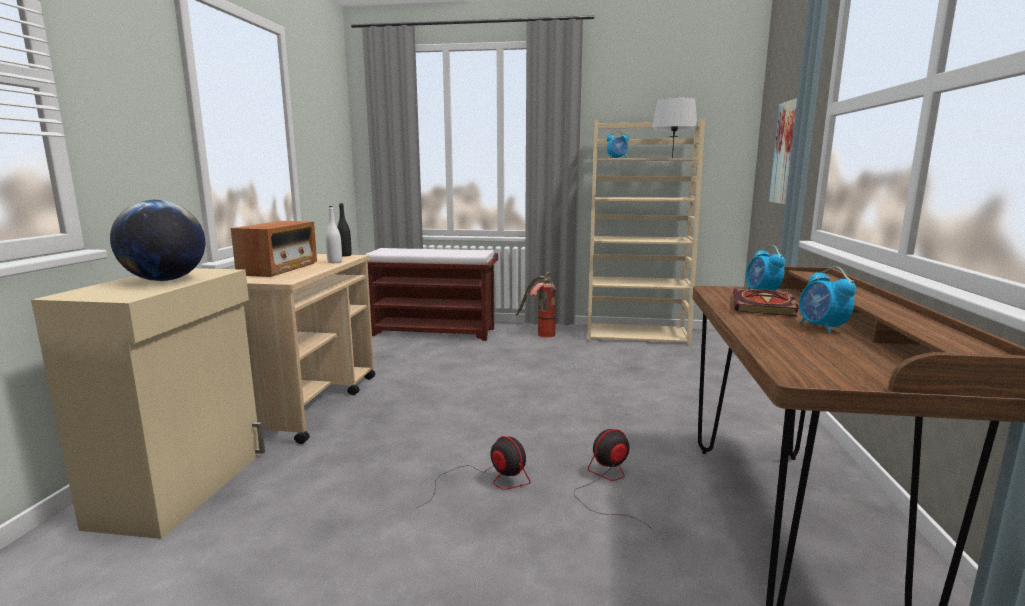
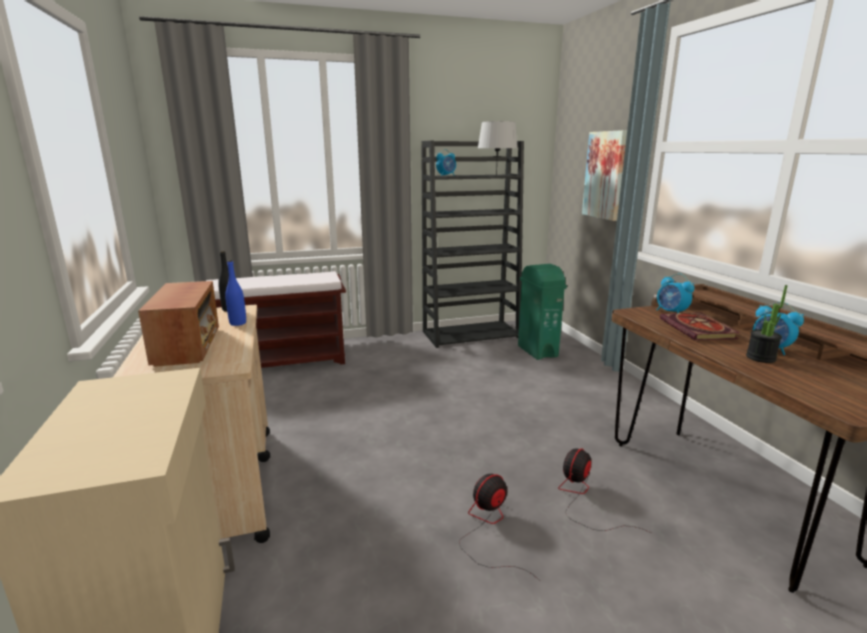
camera: 25 degrees left, 5 degrees up
globe [110,200,205,281] -> none
white bottle [326,206,342,263] -> blue bottle [225,260,246,326]
fan [417,436,531,508] -> fan turned 60 degrees counterclockwise [459,474,539,580]
fire extinguisher [515,272,556,338] -> none
beige bookcase [587,119,705,345] -> black bookcase [421,141,524,348]
none -> green trash can [518,264,567,360]
none -> potted plant [746,285,788,363]

